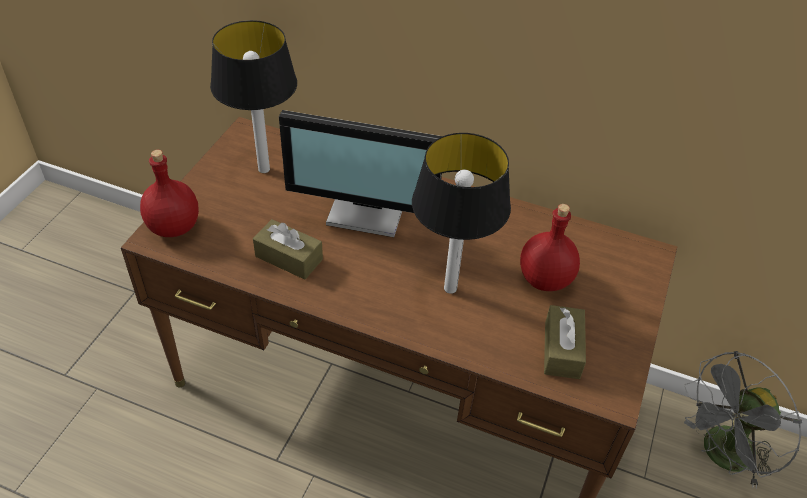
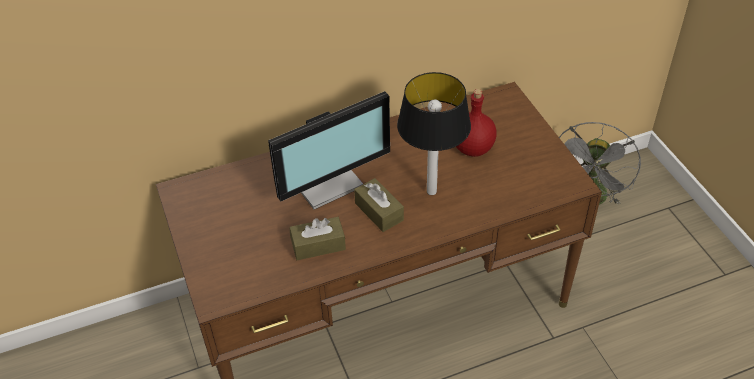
camera: 40 degrees left, 0 degrees up
red bottle [140,150,199,237] -> none
table lamp [210,20,297,173] -> none
brown tissue box [544,305,586,379] -> brown tissue box moved to [354,178,404,232]

